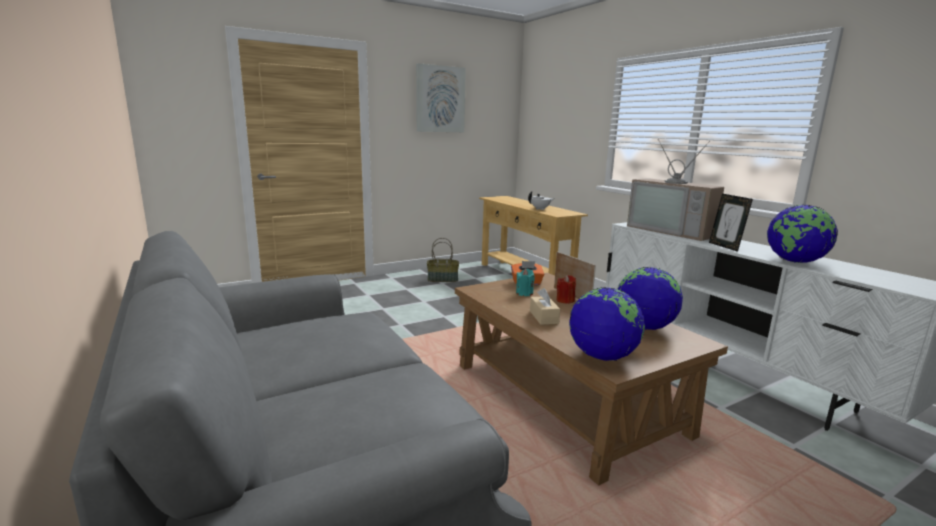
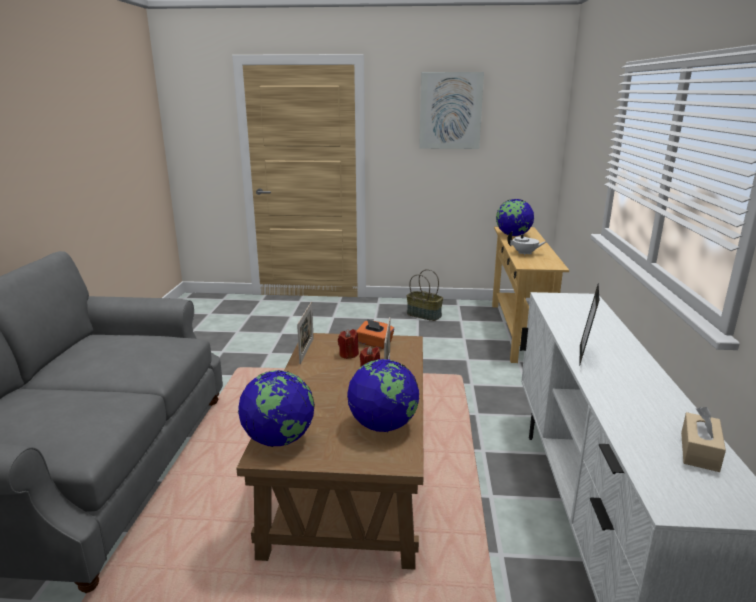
camera: 35 degrees right, 5 degrees up
turquoise candle [516,269,535,296] -> red candle [338,329,359,359]
beige tissue box [530,288,560,325] -> beige tissue box moved to [681,407,726,472]
television [627,139,724,241] -> none
globe [767,205,838,263] -> globe moved to [496,199,534,236]
none -> picture frame [297,302,314,364]

